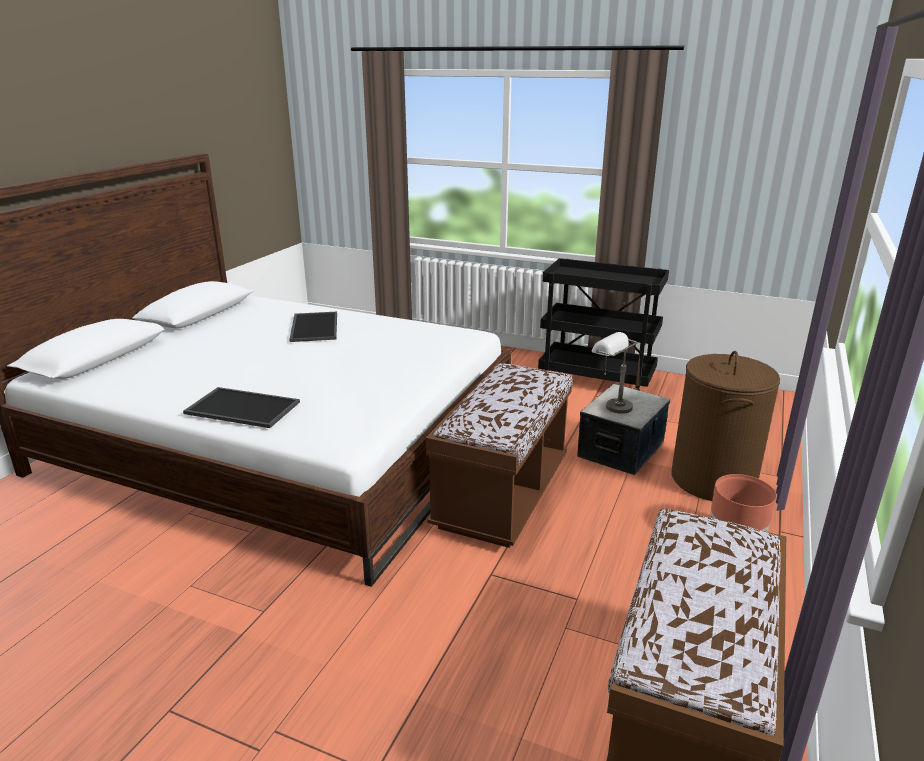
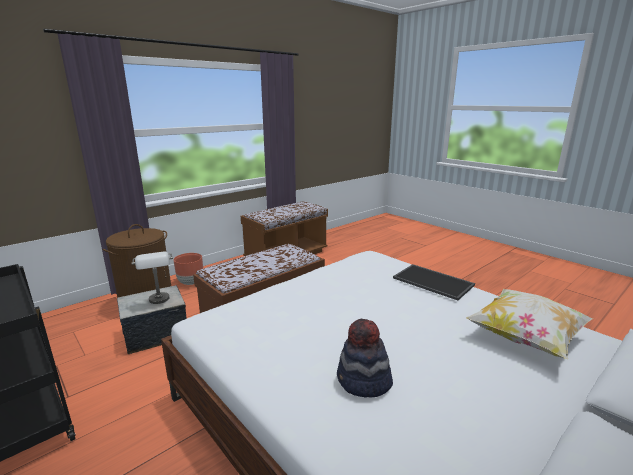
camera: 155 degrees left, 5 degrees down
tray [289,312,337,342] -> hat [337,319,393,397]
none -> pillow [466,289,593,359]

